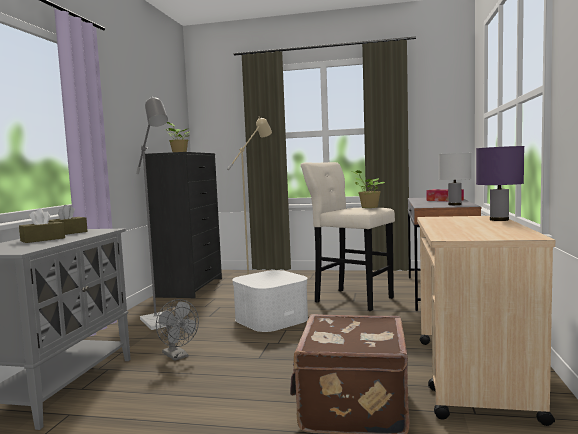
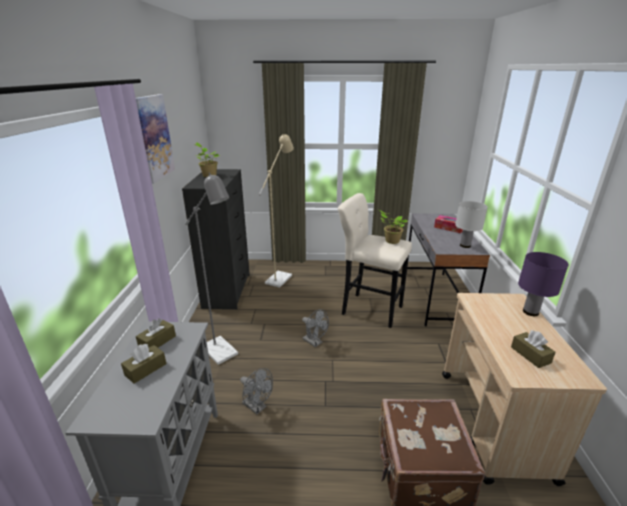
camera: 10 degrees left, 20 degrees up
white storage box [232,270,308,332] -> grey fan [302,309,329,347]
none -> picture [136,94,175,184]
none -> brown tissue box [511,330,556,368]

